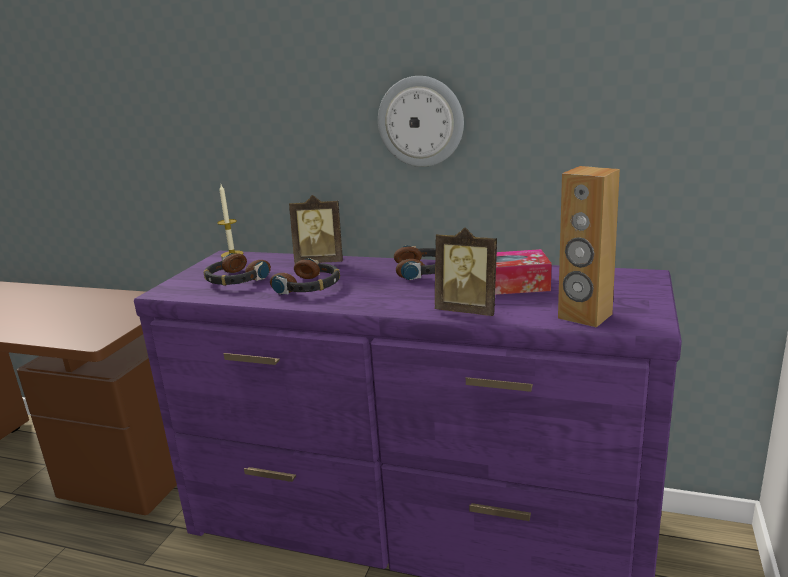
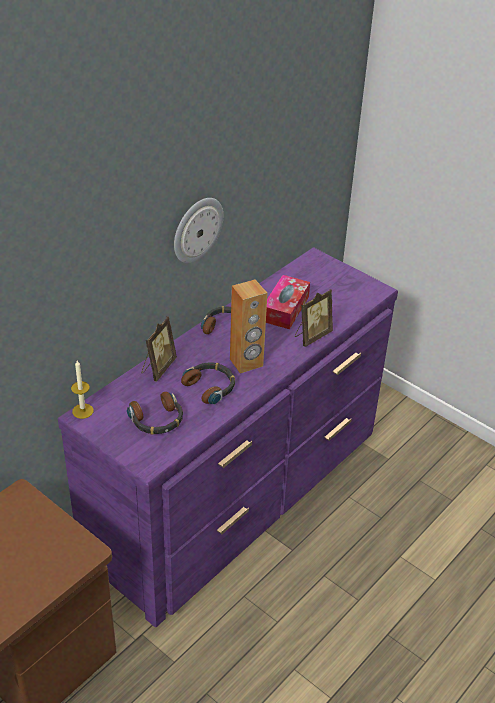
camera: 70 degrees left, 20 degrees up
brown speaker [558,166,620,328] -> brown speaker moved to [230,279,267,374]

